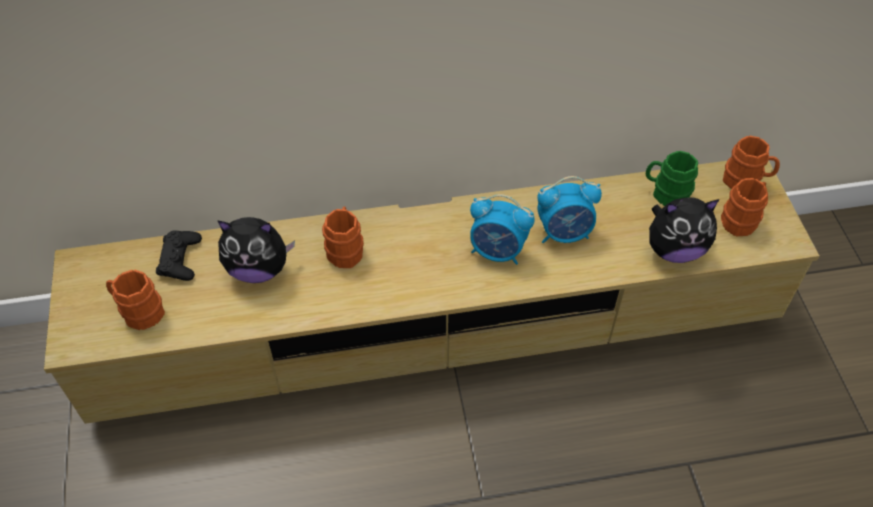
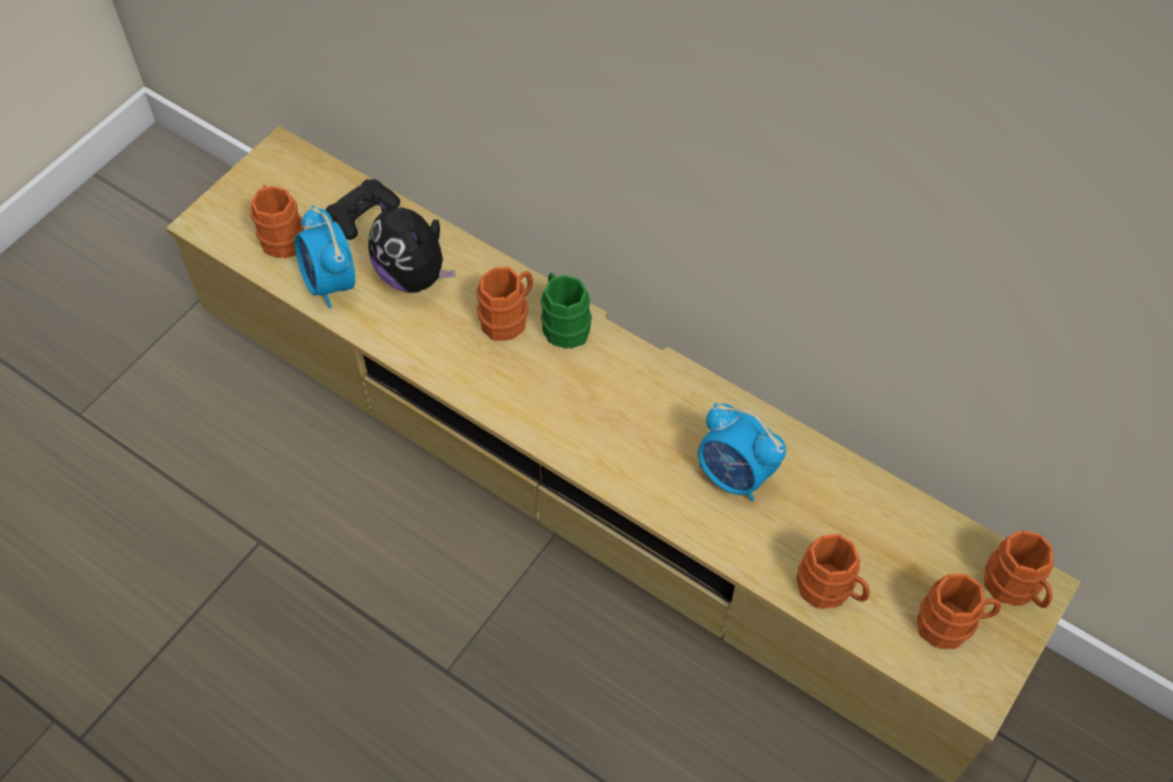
camera: 45 degrees right, 5 degrees up
alarm clock [470,194,535,265] -> alarm clock moved to [295,205,355,308]
green mug [646,151,698,206] -> green mug moved to [541,273,592,349]
plush toy [649,197,719,263] -> orange mug [796,534,870,609]

